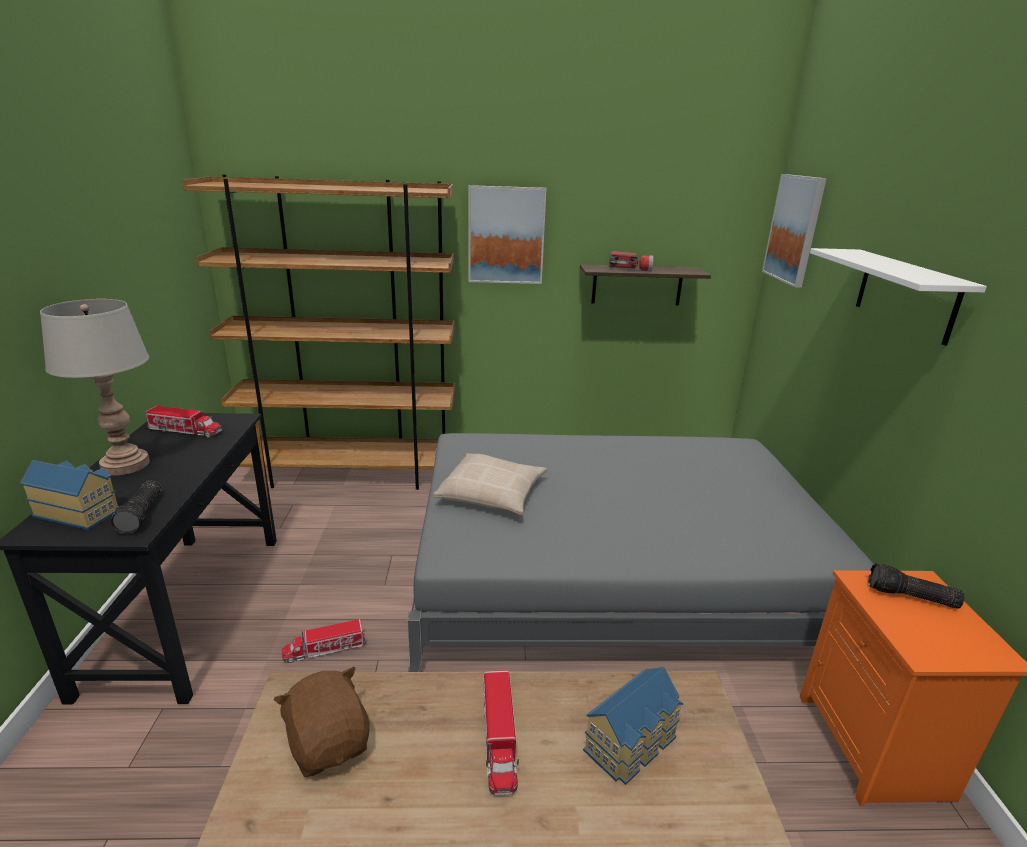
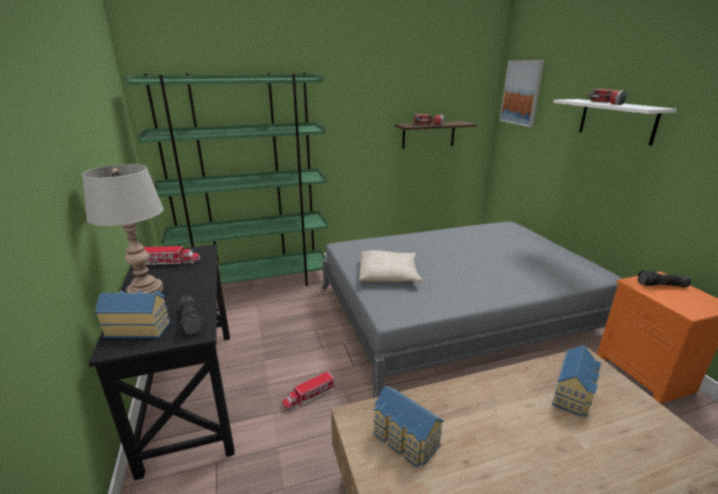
camera: 15 degrees left, 0 degrees up
brown bookcase [182,174,455,490] -> green bookcase [125,73,328,286]
brown plush toy [273,667,370,777] -> toy house [373,386,444,467]
picture [468,185,547,284] -> none
toy truck [484,670,519,795] -> none
none -> flashlight [586,89,627,105]

